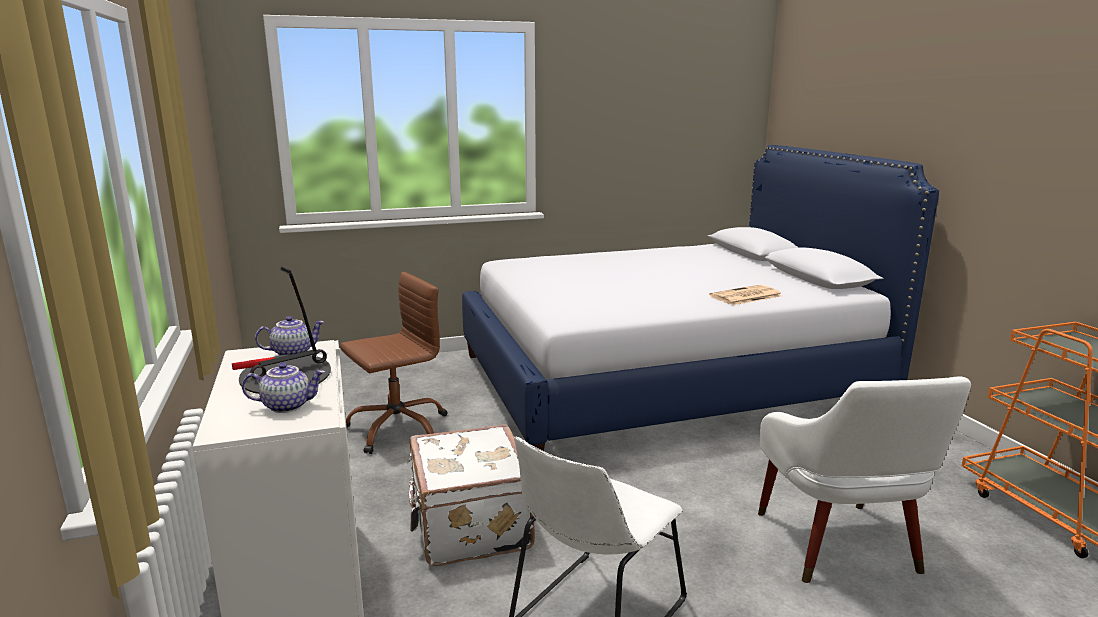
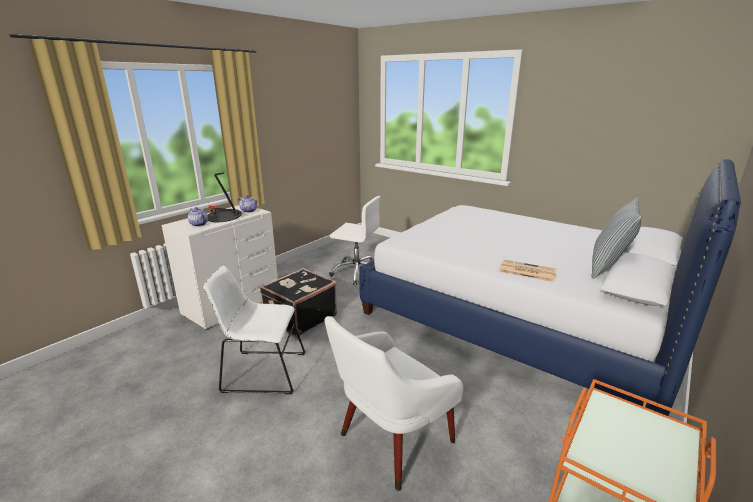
camera: 55 degrees right, 5 degrees up
brown office chair [340,272,448,454] -> white office chair [329,196,380,285]
white suitcase [407,424,535,566] -> black suitcase [260,268,337,337]
none -> pillow [592,198,642,279]

